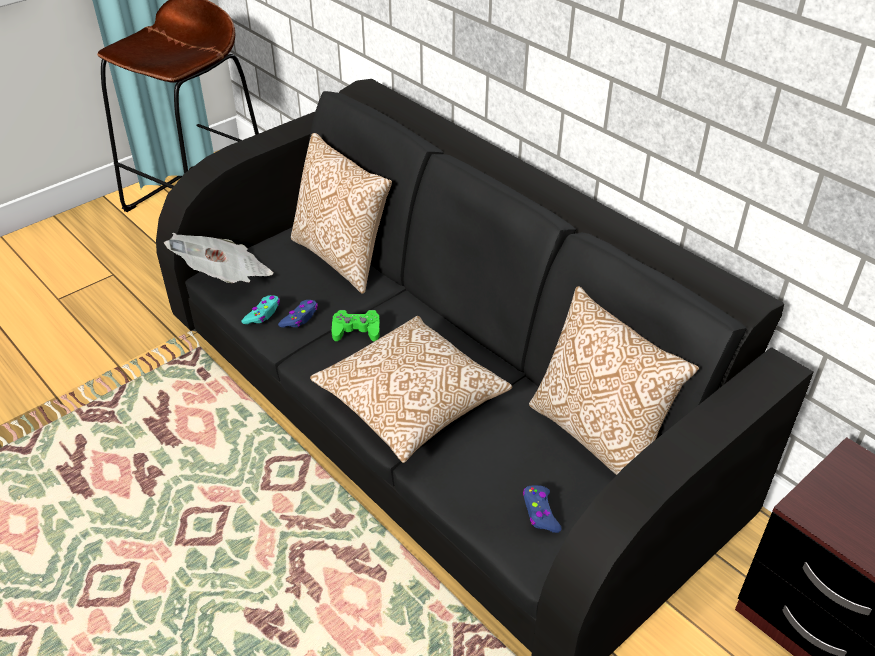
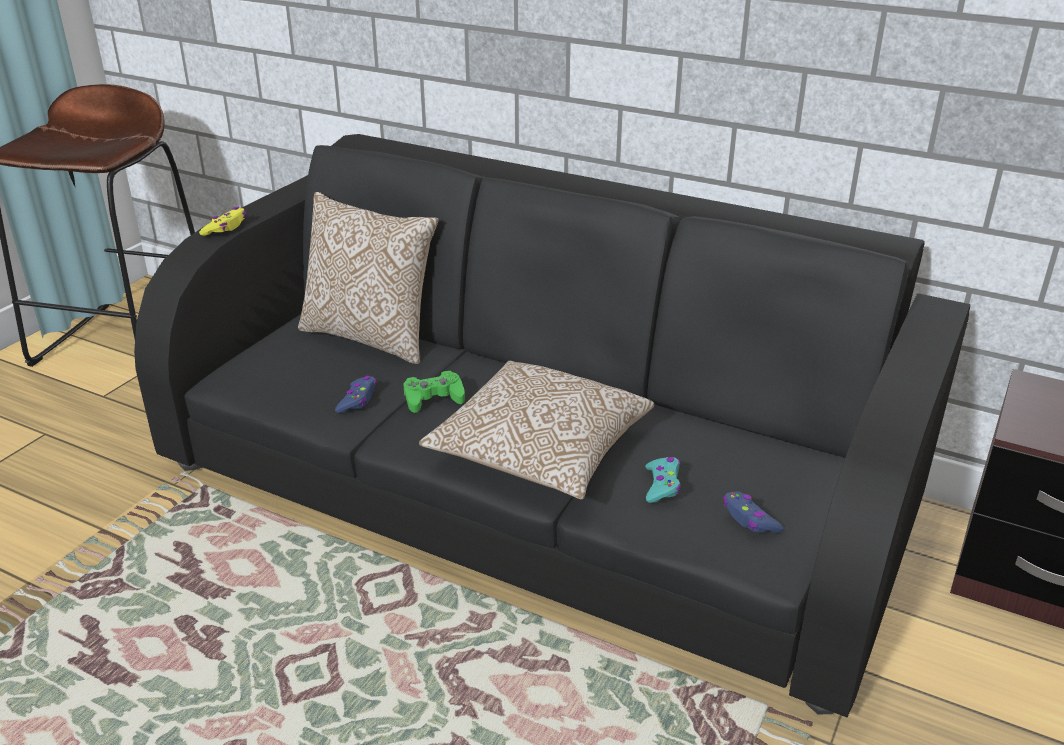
camera: 20 degrees left, 10 degrees down
newspaper [164,233,274,283] -> none
turquoise game controller [242,295,280,324] -> turquoise game controller moved to [645,457,681,503]
pillow [529,286,699,475] -> none
none -> yellow game controller [199,207,246,236]

